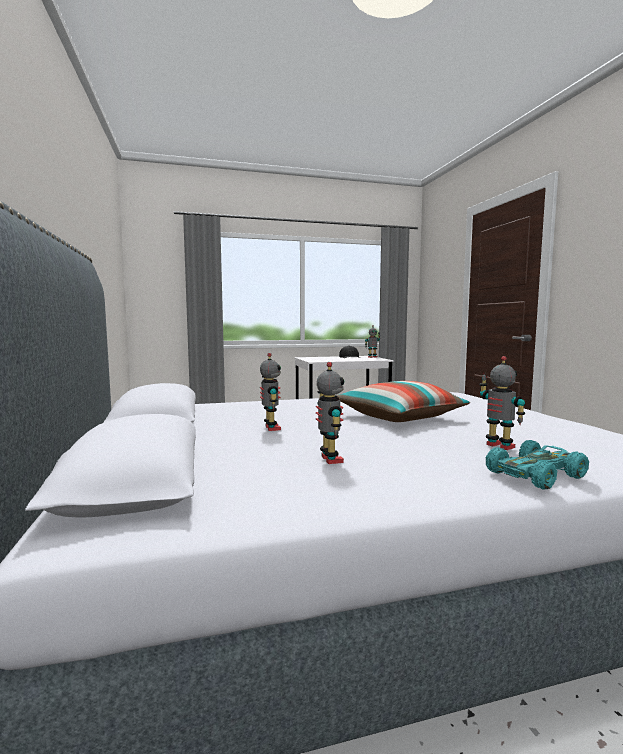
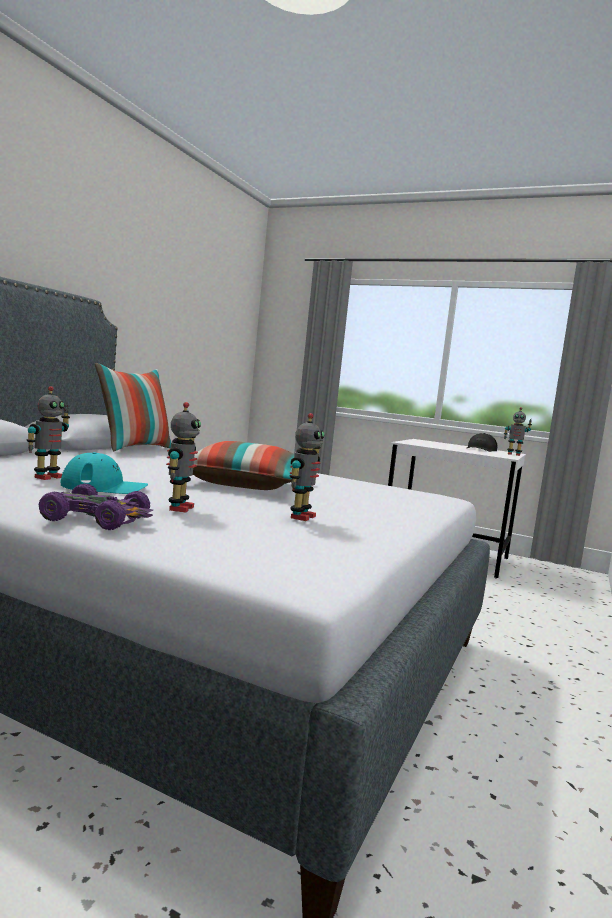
camera: 40 degrees right, 0 degrees up
toy robot [260,353,281,431] -> toy robot moved to [289,413,325,521]
turquoise toy car [486,440,589,489] -> purple toy car [38,484,153,530]
none -> turquoise cap [60,452,148,494]
none -> pillow [95,363,171,451]

